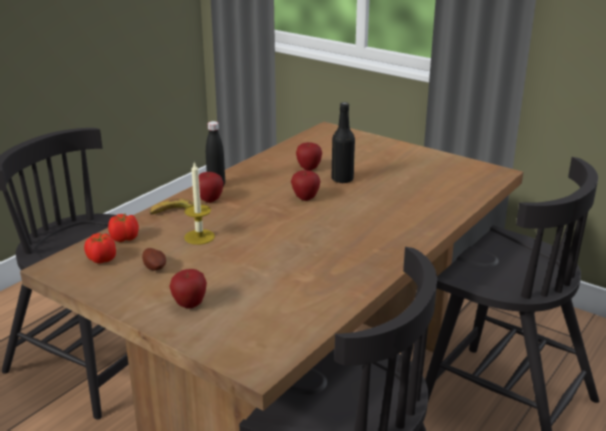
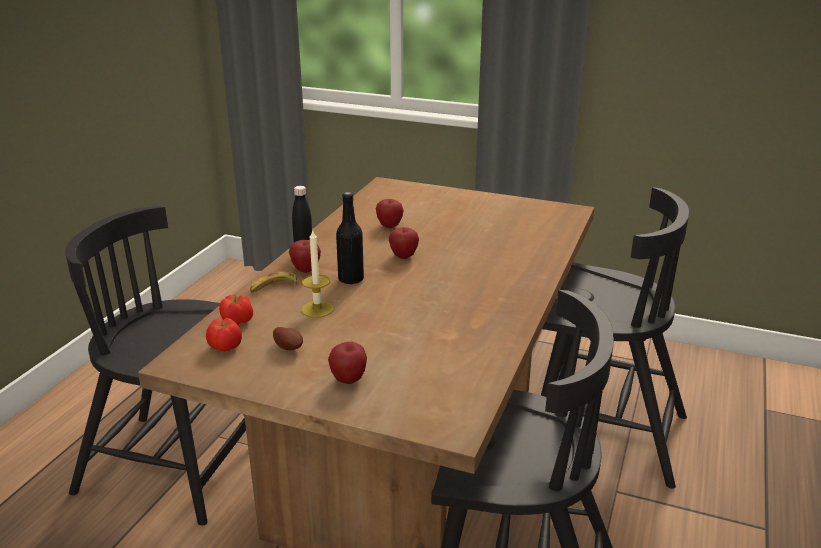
camera: 15 degrees left, 0 degrees up
black bottle [332,102,355,184] -> black bottle moved to [336,192,364,285]

